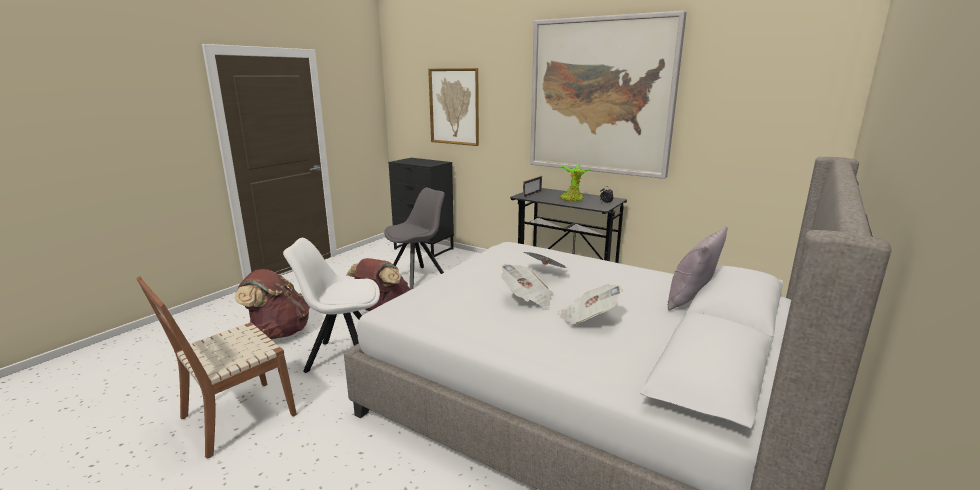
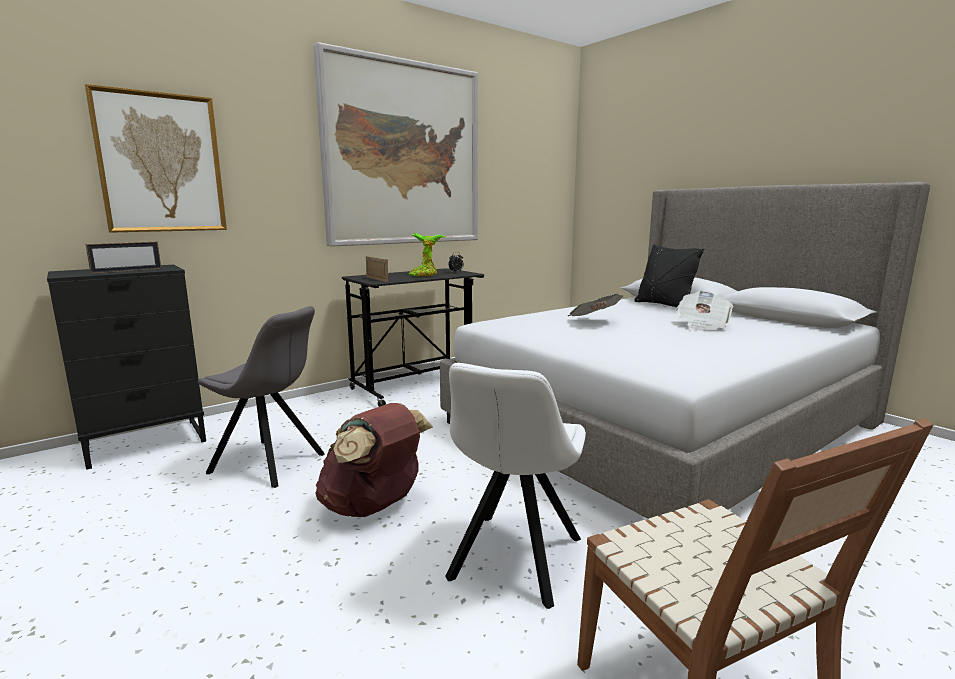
camera: 70 degrees left, 5 degrees down
brown backpack [235,269,310,339] -> none
grey chair [384,188,445,290] -> grey chair turned 135 degrees clockwise [198,306,325,488]
newspaper [501,264,553,308] -> none
purple pillow [668,226,728,310] -> black pillow [634,244,705,308]
none -> picture frame [85,241,161,274]

